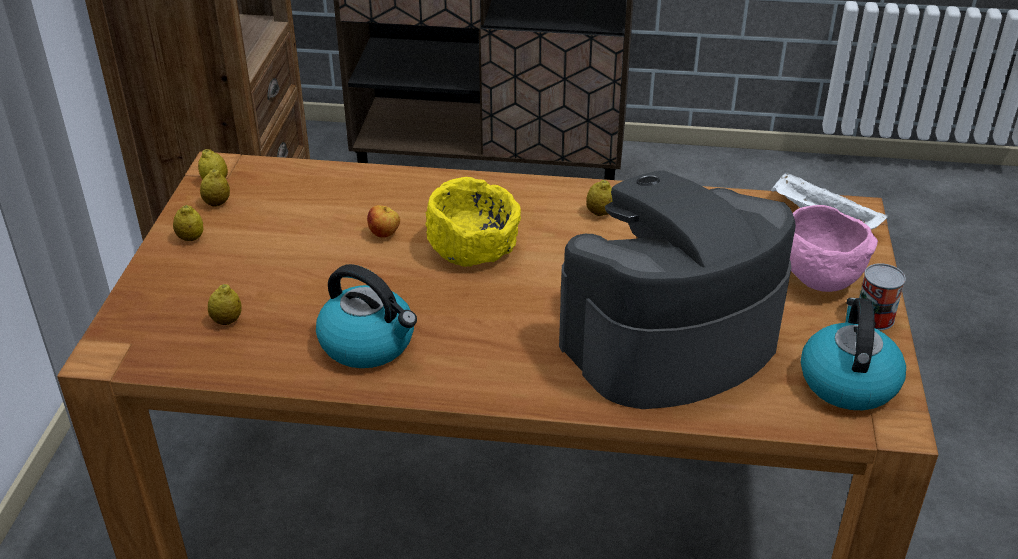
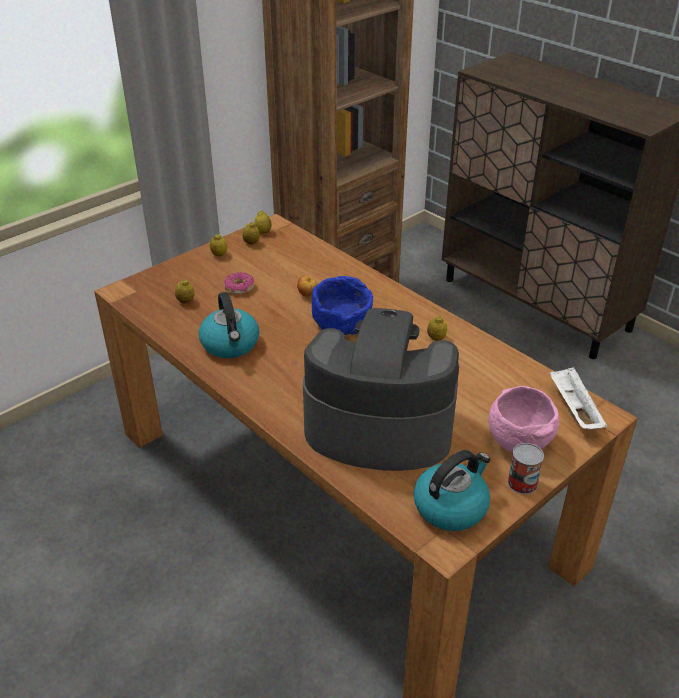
camera: 40 degrees right, 0 degrees up
yellow bowl [425,177,521,267] -> blue bowl [312,276,373,335]
none -> donut [224,272,254,294]

